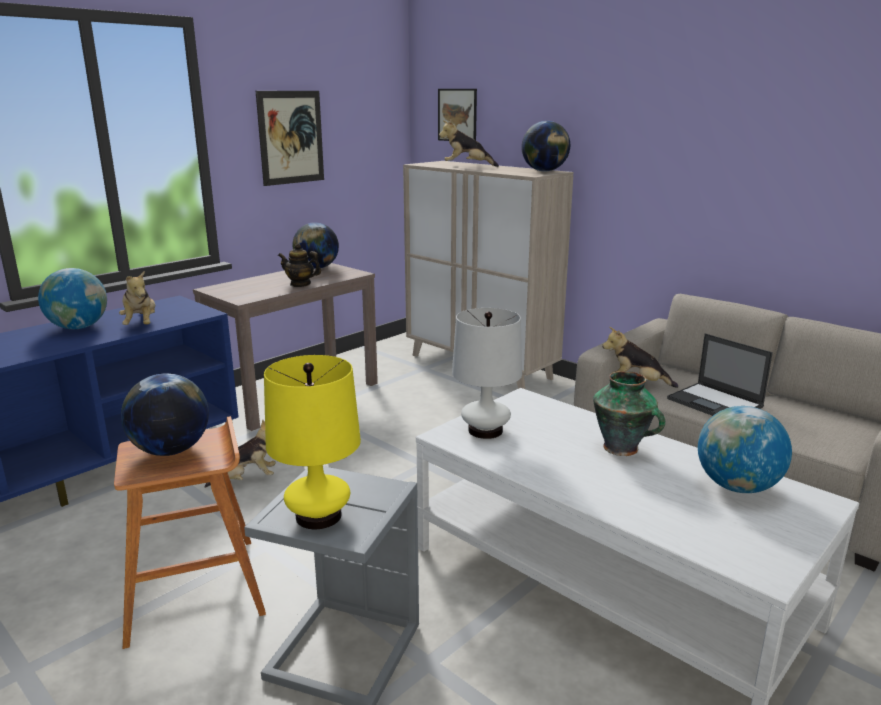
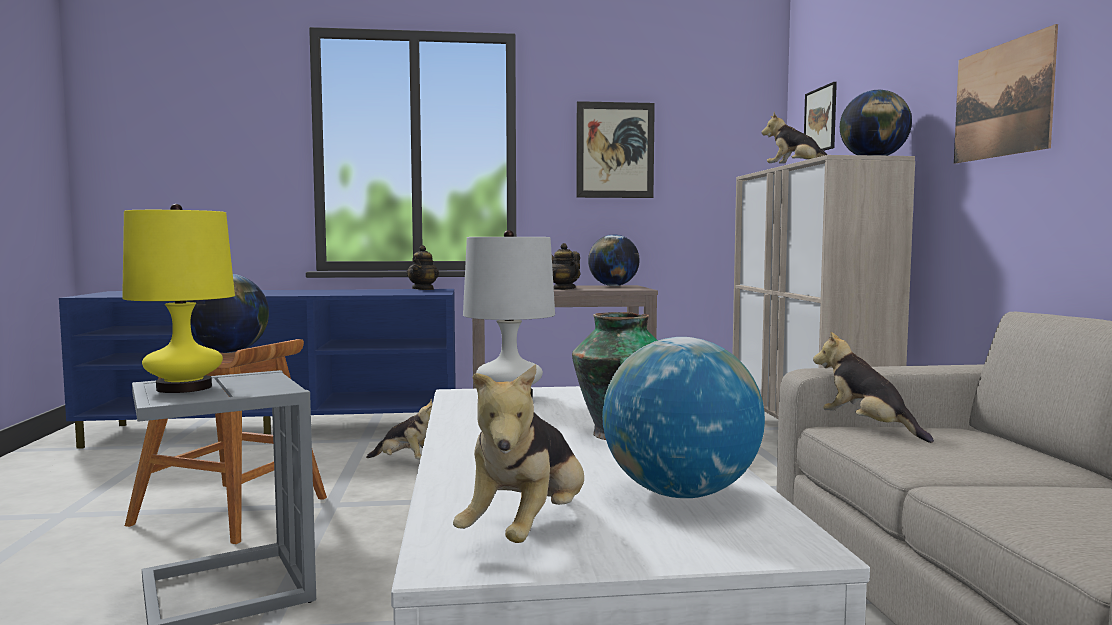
camera: 40 degrees right, 15 degrees down
globe [38,268,107,329] -> none
plush toy [119,271,155,325] -> plush toy moved to [453,364,584,543]
laptop [667,334,773,416] -> none
none -> teapot [407,245,439,290]
none -> picture [954,24,1058,163]

